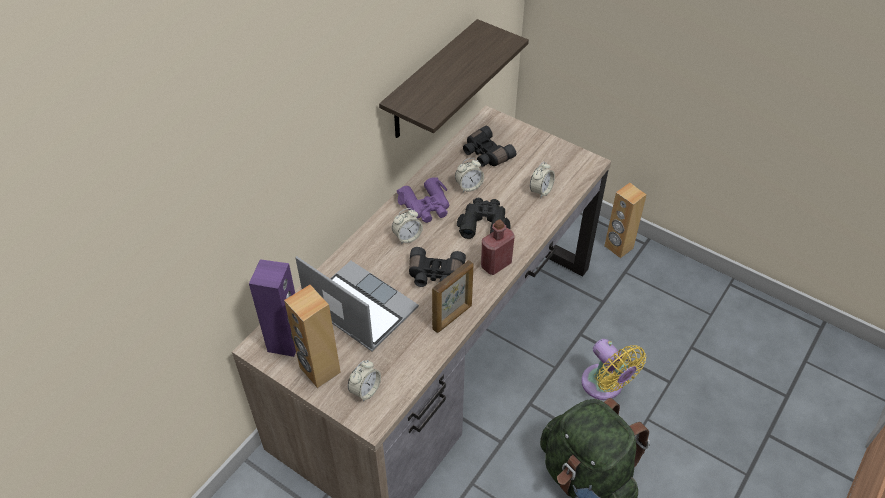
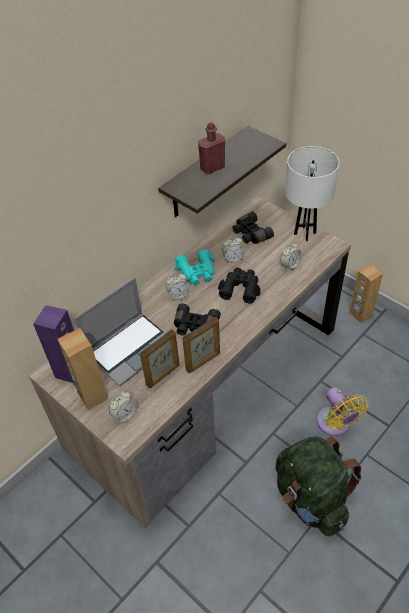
camera: 10 degrees right, 0 degrees up
laptop [295,256,419,351] -> laptop turned 90 degrees clockwise [74,277,166,386]
purple binoculars [397,177,449,223] -> turquoise binoculars [175,250,215,285]
red bottle [481,220,515,275] -> red bottle moved to [198,122,225,174]
none -> picture frame [140,329,179,388]
none -> white table lamp [285,146,339,241]

